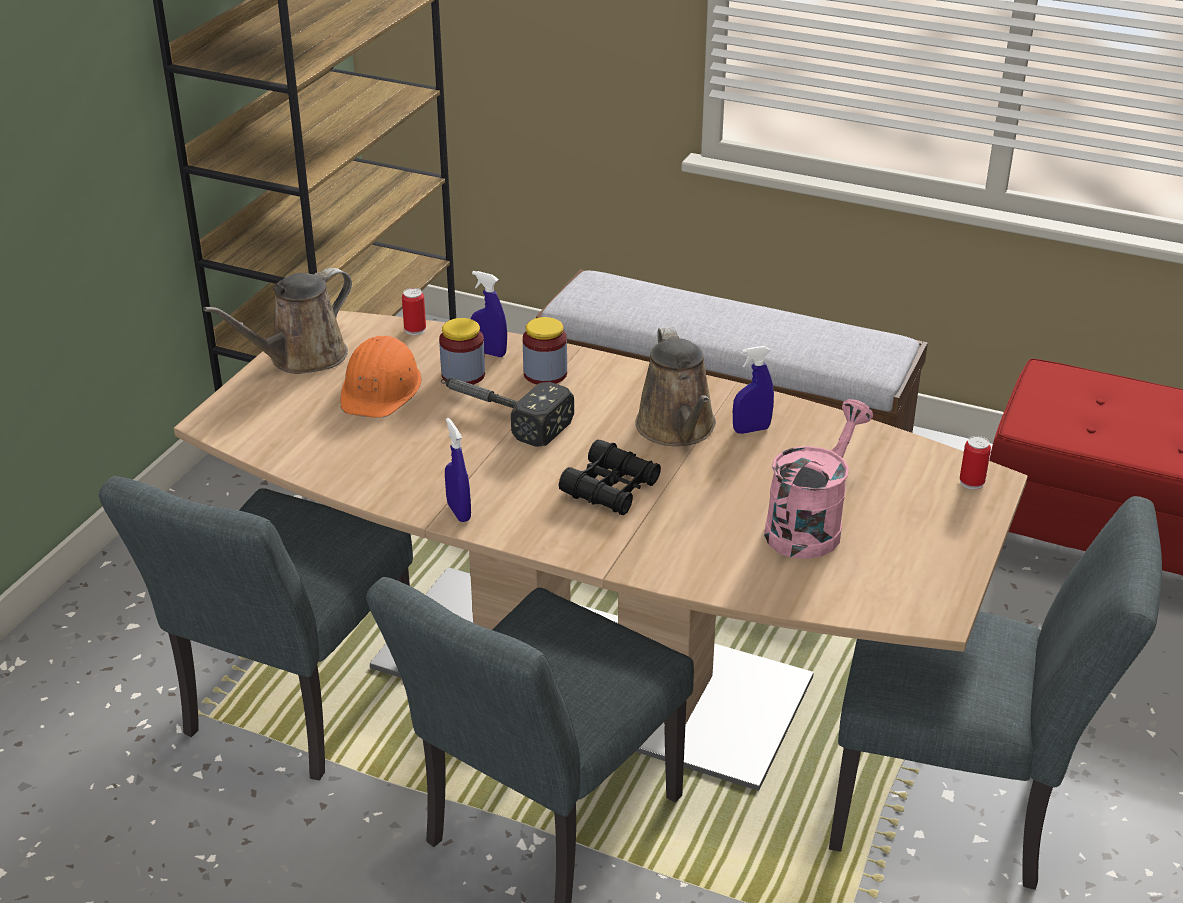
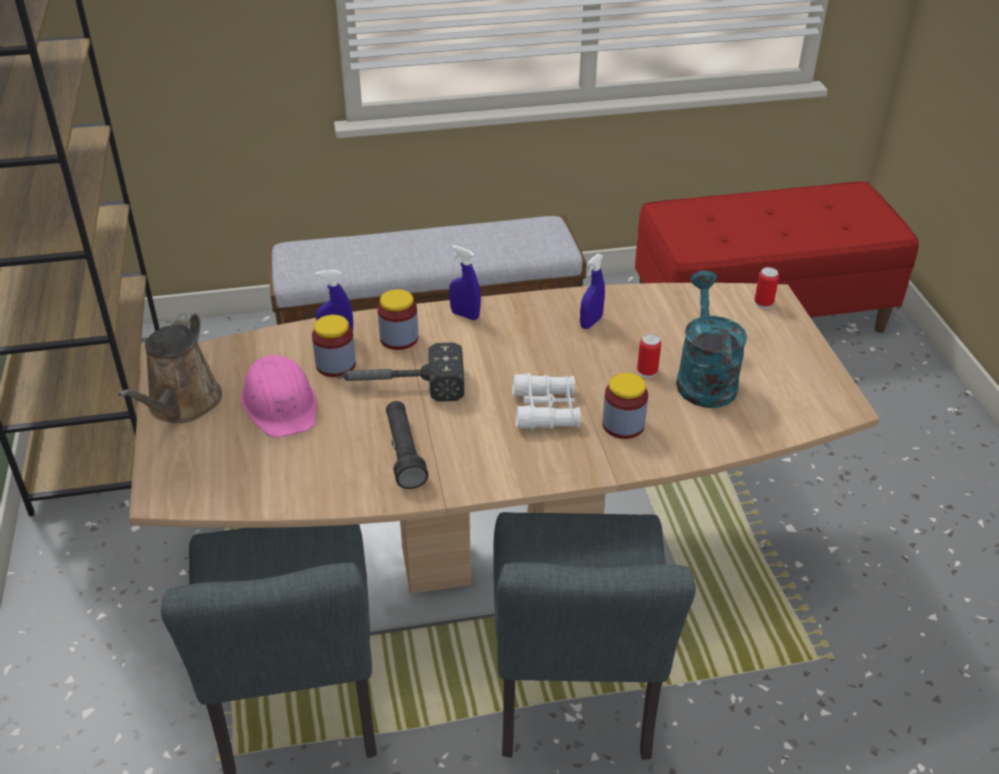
camera: 35 degrees left, 5 degrees up
orange hard hat [340,336,422,418] -> pink hard hat [241,355,317,438]
can [402,288,426,335] -> can moved to [637,334,661,378]
blue spray bottle [445,418,471,522] -> blue spray bottle moved to [449,245,481,320]
black binoculars [559,439,661,515] -> white binoculars [512,373,581,430]
brown watering can [635,326,716,446] -> none
pink watering can [764,399,873,559] -> turquoise watering can [676,271,747,408]
grey chair [829,496,1162,890] -> none
none -> black flashlight [386,401,429,489]
none -> jar [602,373,648,439]

